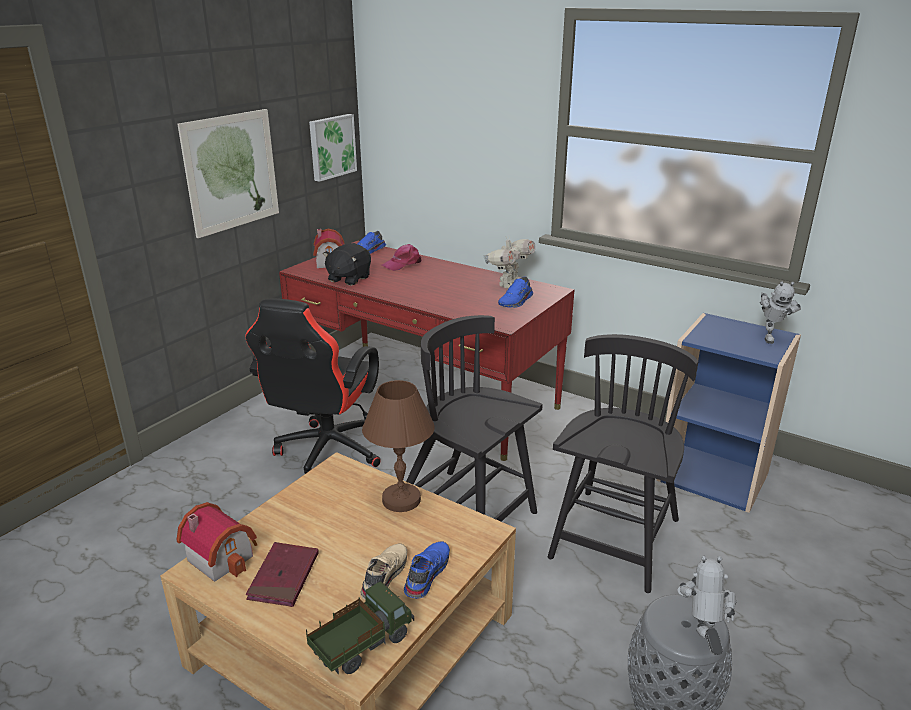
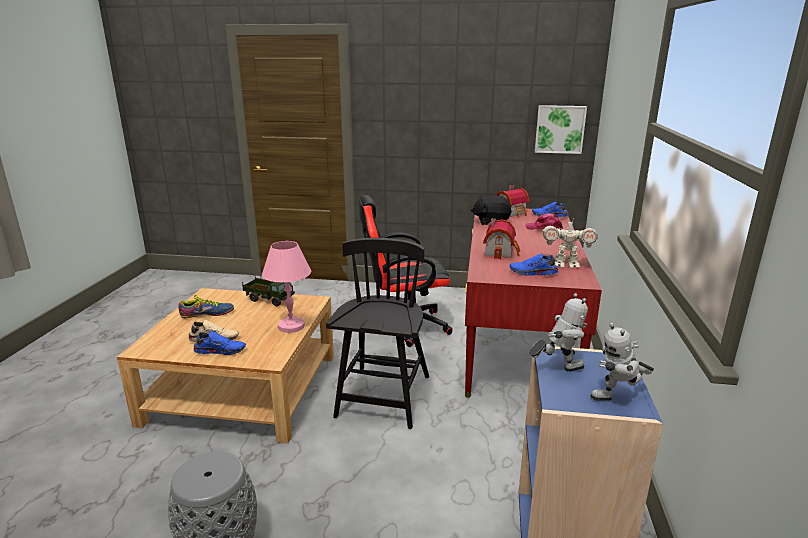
camera: 65 degrees right, 5 degrees down
toy house [176,502,257,582] -> toy house moved to [483,219,520,259]
picture [177,109,279,238] -> none
red book [246,542,319,607] -> shoe [178,295,234,318]
toy truck [306,581,414,675] -> toy truck moved to [242,277,295,306]
brown table lamp [362,380,435,512] -> pink table lamp [262,241,311,333]
black chair [548,334,698,593] -> none
toy robot [677,556,736,655] -> toy robot moved to [529,293,588,372]

